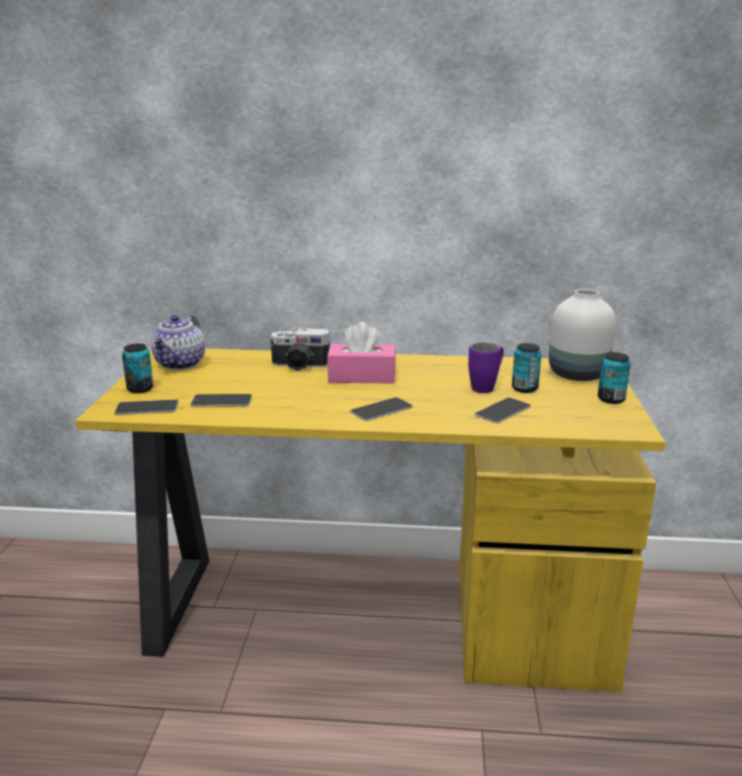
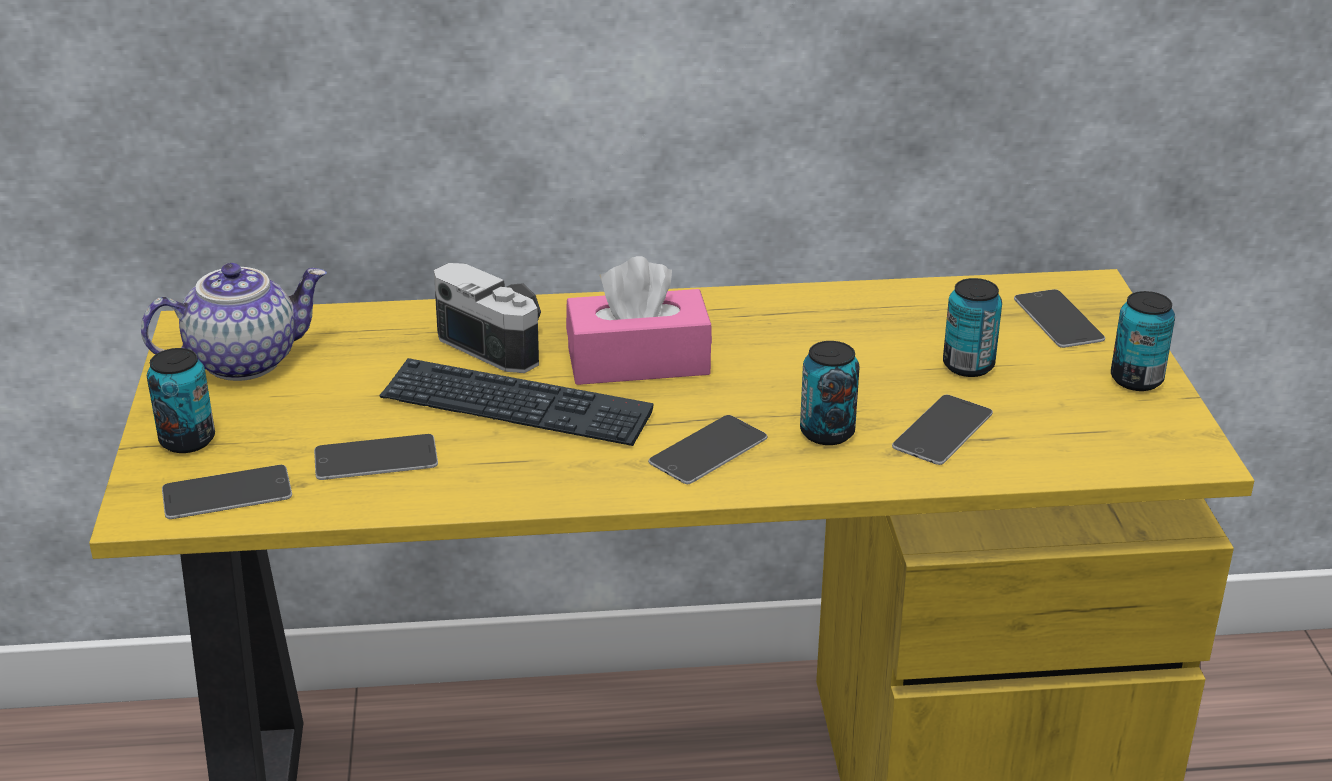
camera: 10 degrees left, 10 degrees up
teapot [151,315,205,370] -> teapot turned 120 degrees counterclockwise [141,263,327,381]
camera [271,328,330,371] -> camera turned 135 degrees counterclockwise [434,263,541,373]
purple mug [468,342,504,393] -> none
white vase [549,289,616,381] -> phone [1014,289,1105,348]
none -> keyboard [379,358,653,446]
none -> can [800,341,860,445]

